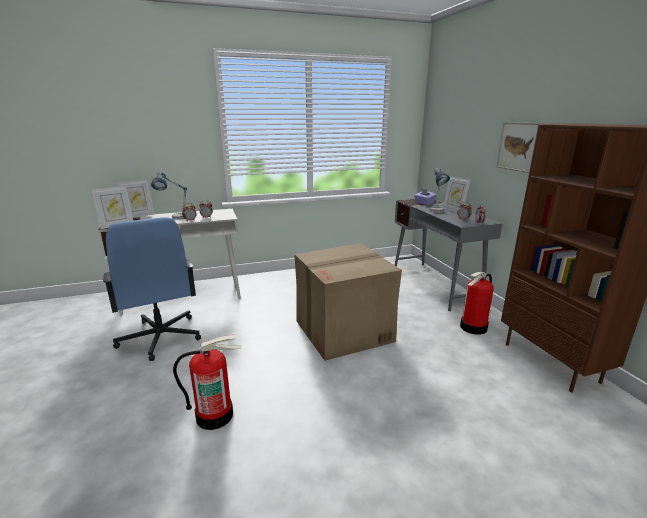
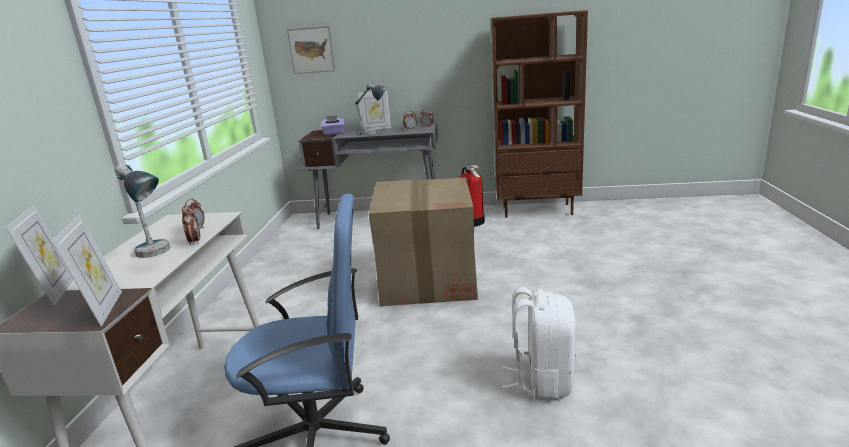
camera: 65 degrees left, 0 degrees up
fire extinguisher [173,335,242,430] -> white backpack [502,287,576,400]
picture [496,122,541,173] -> picture moved to [287,26,335,74]

